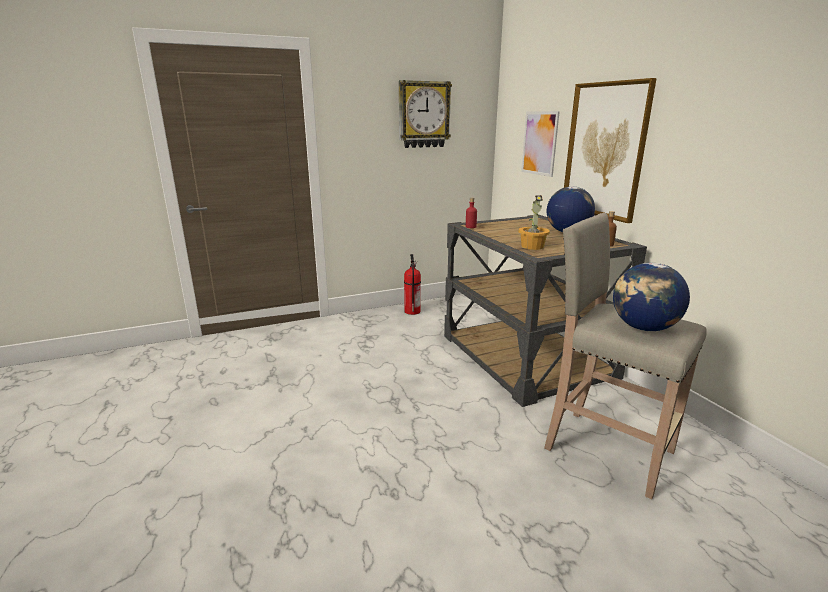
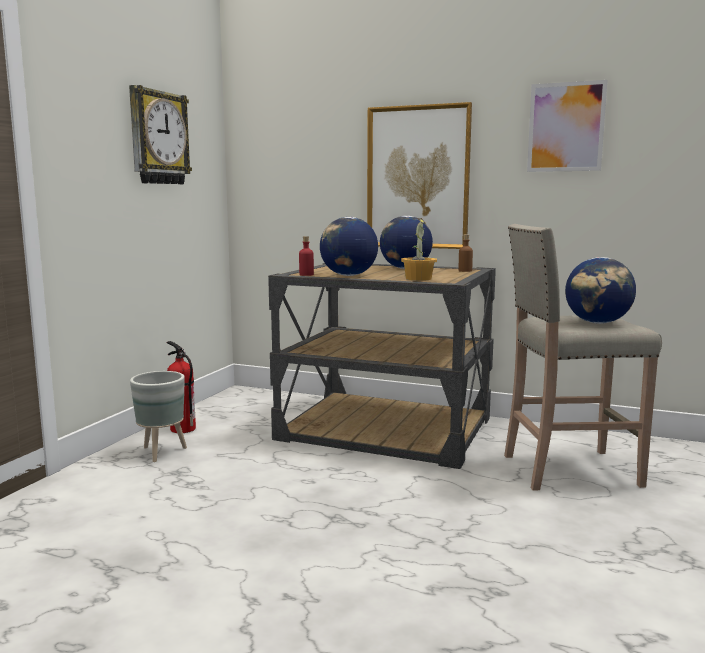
camera: 45 degrees left, 10 degrees down
picture [521,111,560,177] -> picture moved to [527,80,608,172]
none -> grey planter [130,371,187,462]
none -> globe [320,217,378,276]

